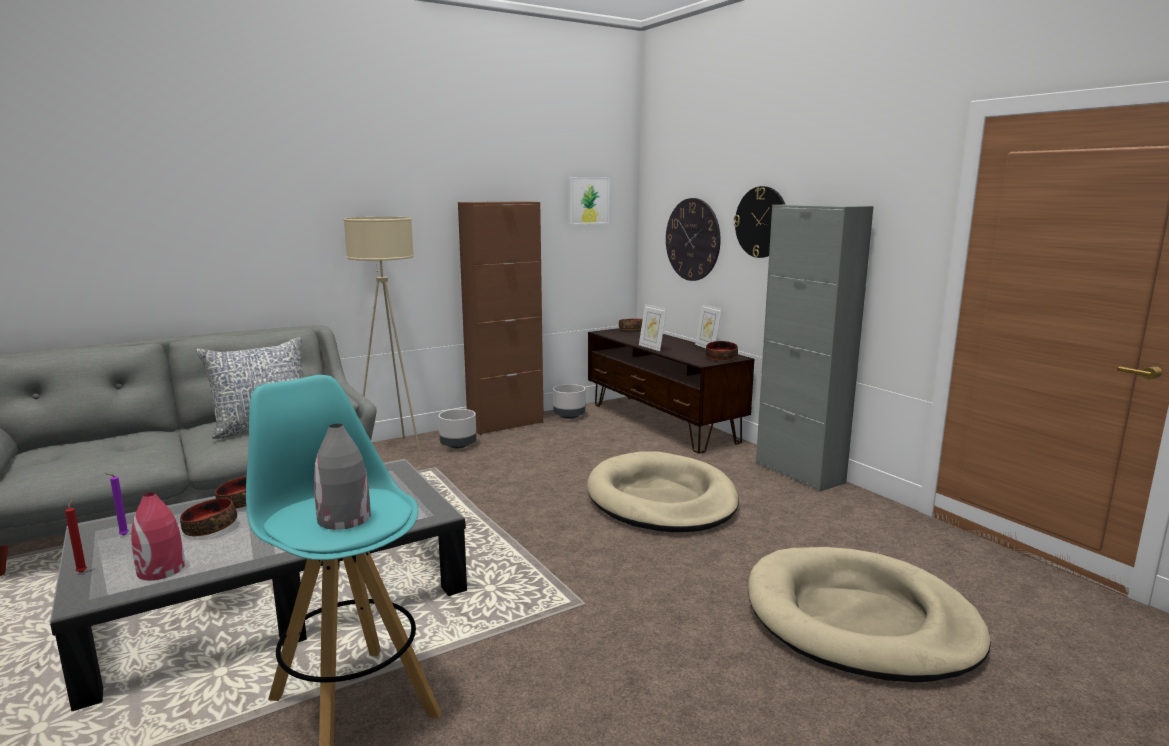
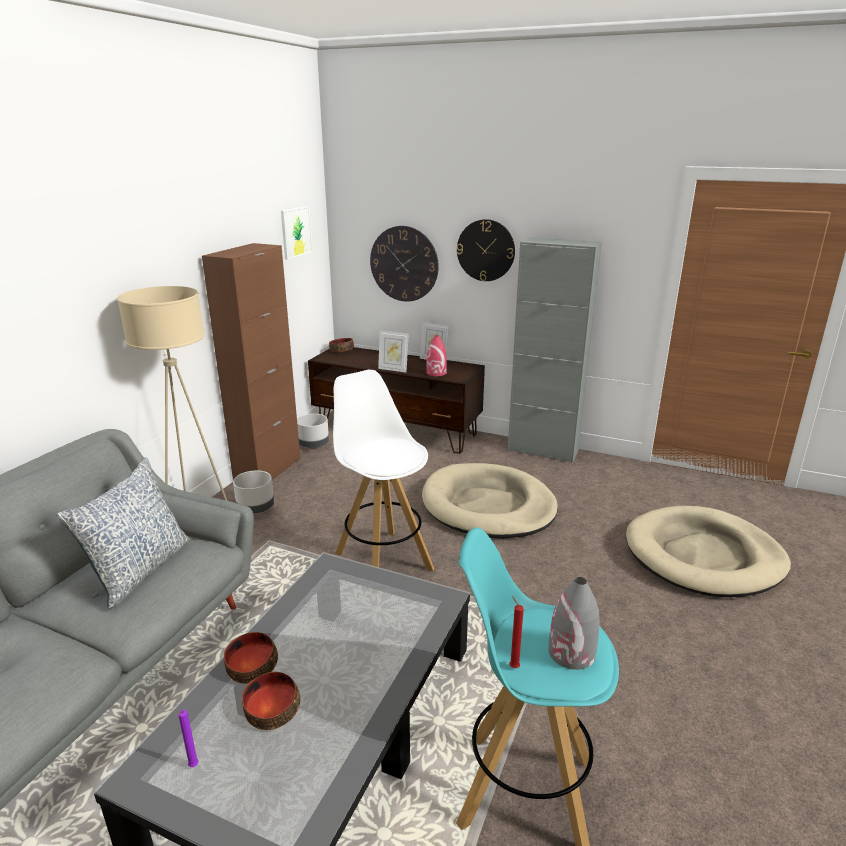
camera: 35 degrees left, 10 degrees up
red candle [65,499,87,573] -> red candle moved to [510,596,524,668]
red vase [131,492,185,580] -> red vase moved to [426,335,447,376]
bowl [706,341,738,361] -> none
none -> white stool [333,370,434,572]

